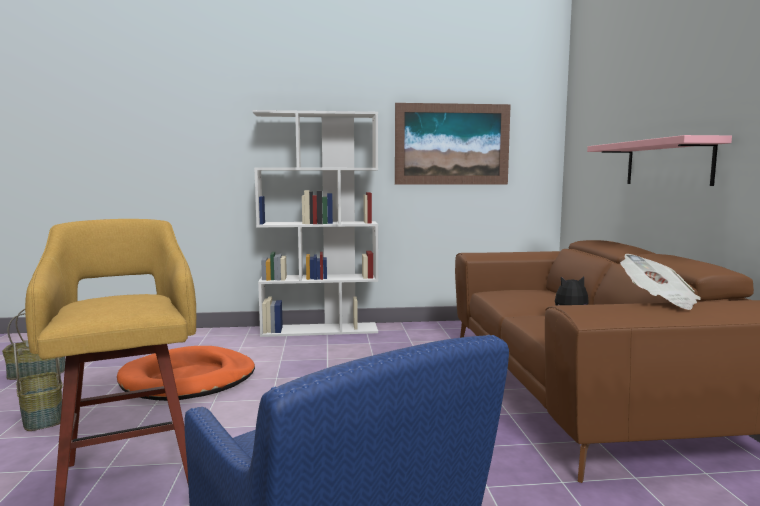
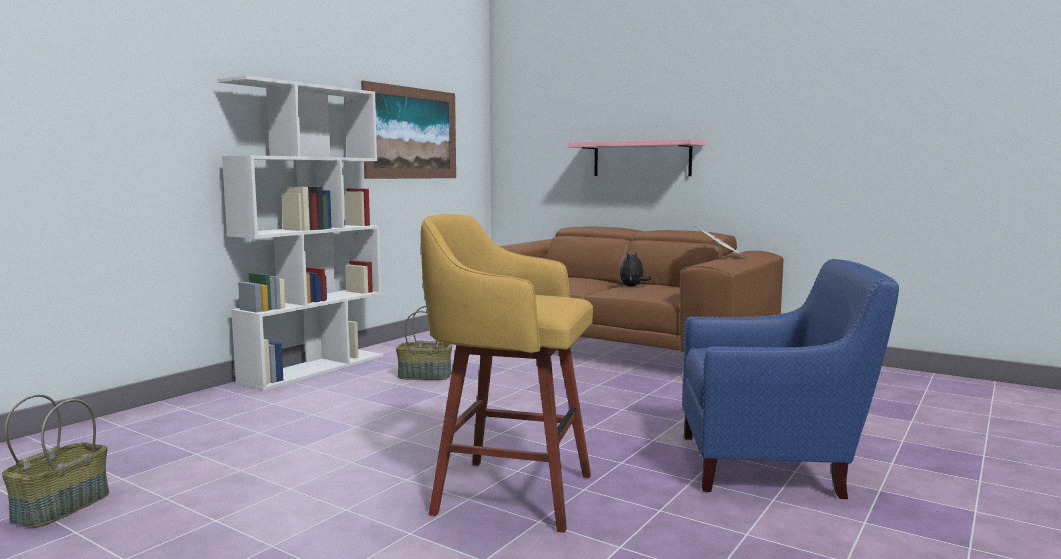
camera: 50 degrees left, 0 degrees up
basket [13,343,62,431] -> basket moved to [396,306,452,380]
orange dog bed [117,346,255,401] -> none

